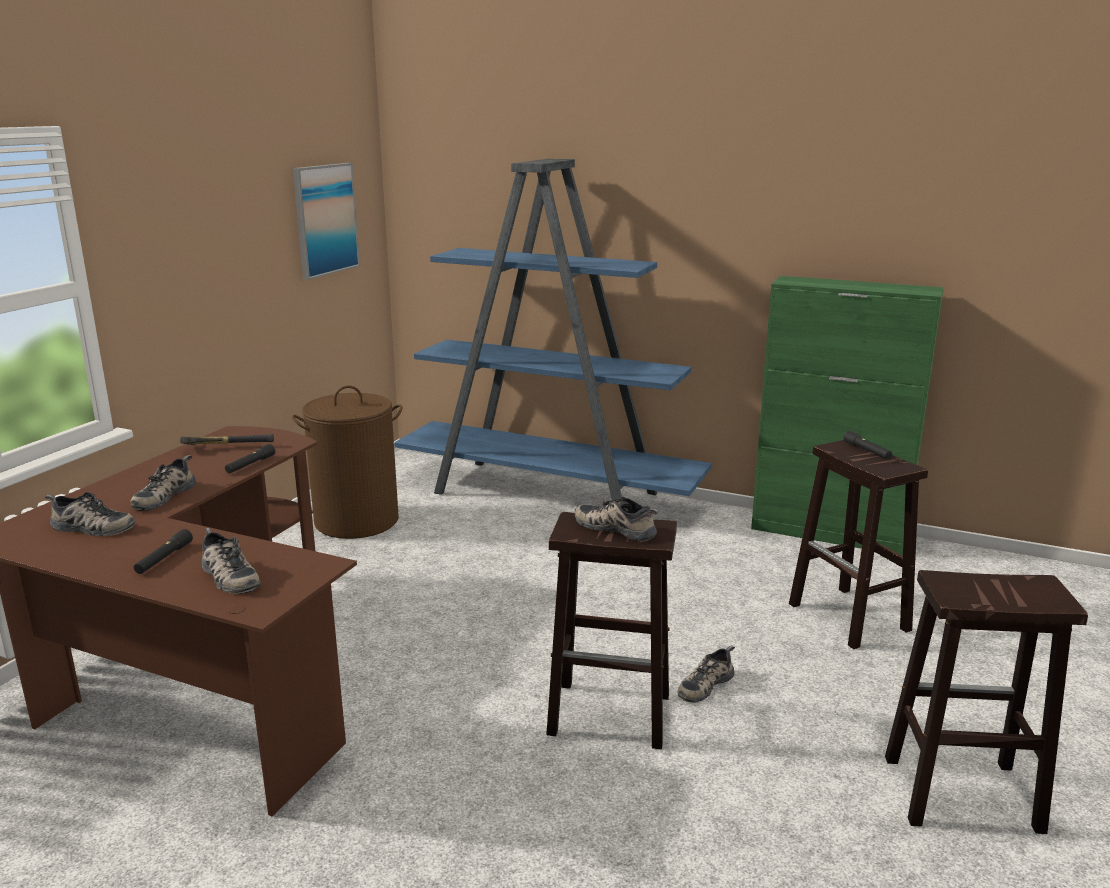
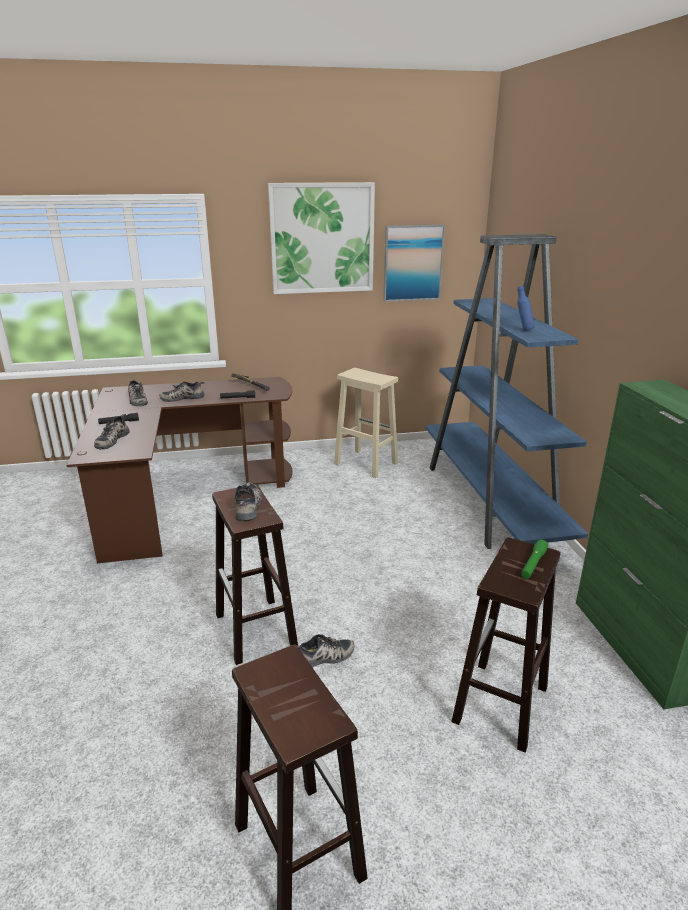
camera: 55 degrees right, 5 degrees up
brown laundry basket [292,385,402,539] -> beige stool [334,368,398,478]
shoe [678,646,735,703] -> shoe turned 150 degrees clockwise [297,634,355,667]
black flashlight [843,431,892,460] -> green flashlight [521,540,548,579]
none -> picture [268,182,375,294]
none -> blue bottle [517,286,535,331]

